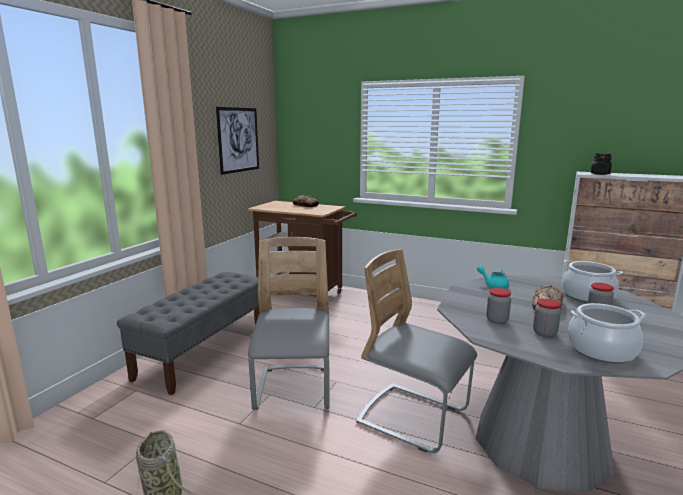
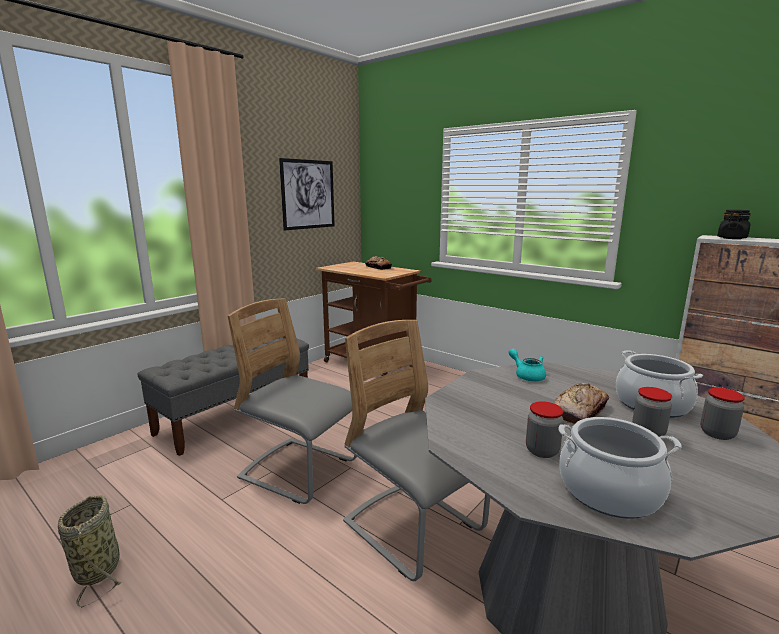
camera: 15 degrees right, 0 degrees up
grey chair [248,237,330,410] -> grey chair turned 75 degrees counterclockwise [228,298,357,504]
jar [486,288,511,324] -> jar moved to [701,388,745,440]

